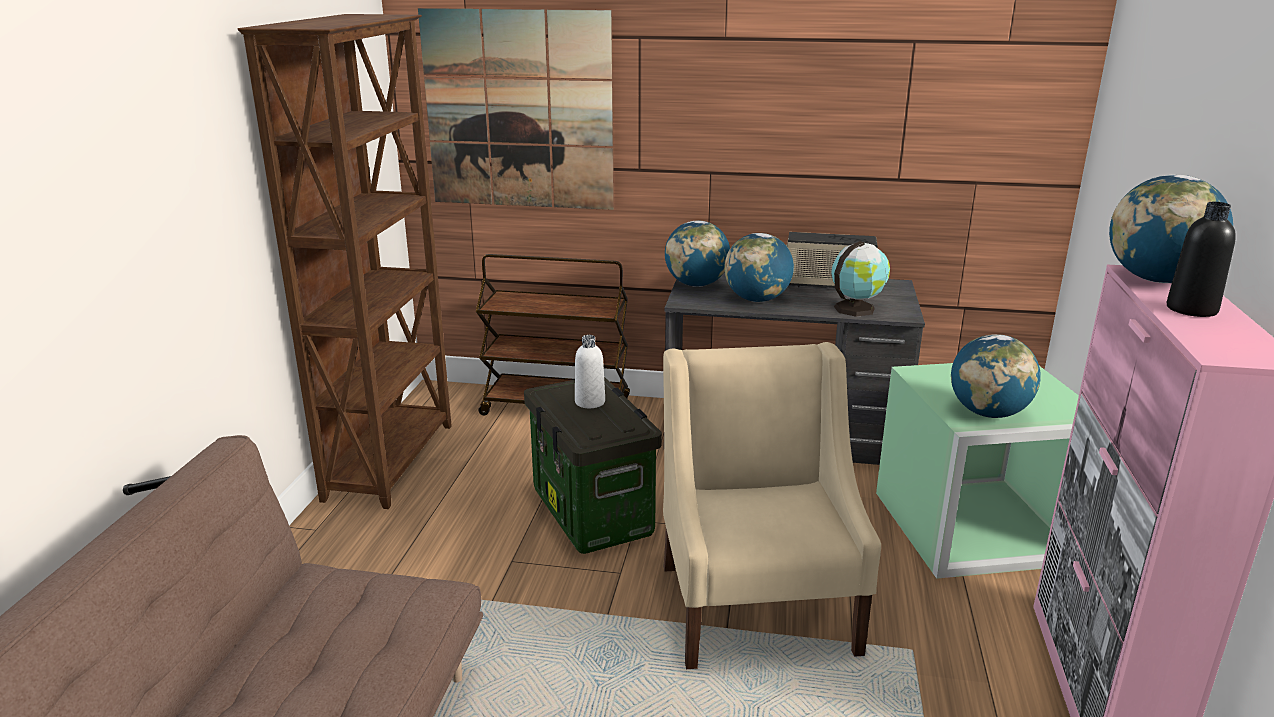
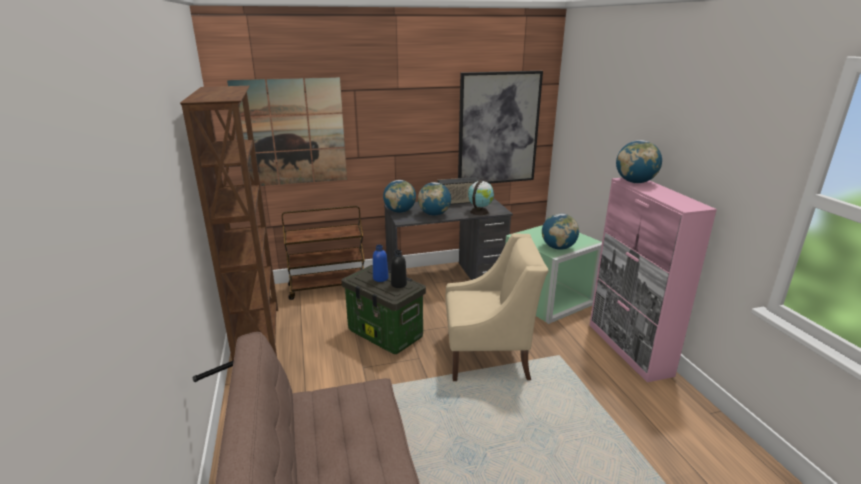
camera: 25 degrees left, 0 degrees up
white bottle [575,335,605,408] -> blue bottle [373,245,389,282]
beige armchair [663,342,881,669] -> beige armchair turned 120 degrees clockwise [446,234,548,381]
black bottle [1167,202,1236,317] -> black bottle moved to [391,250,407,288]
none -> picture [458,71,543,184]

